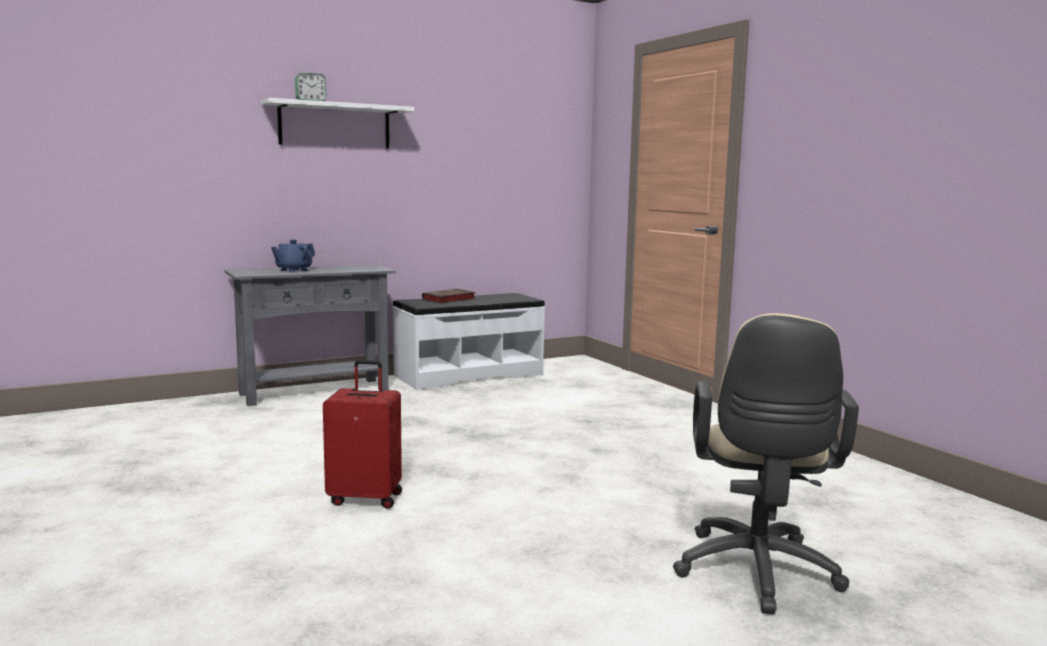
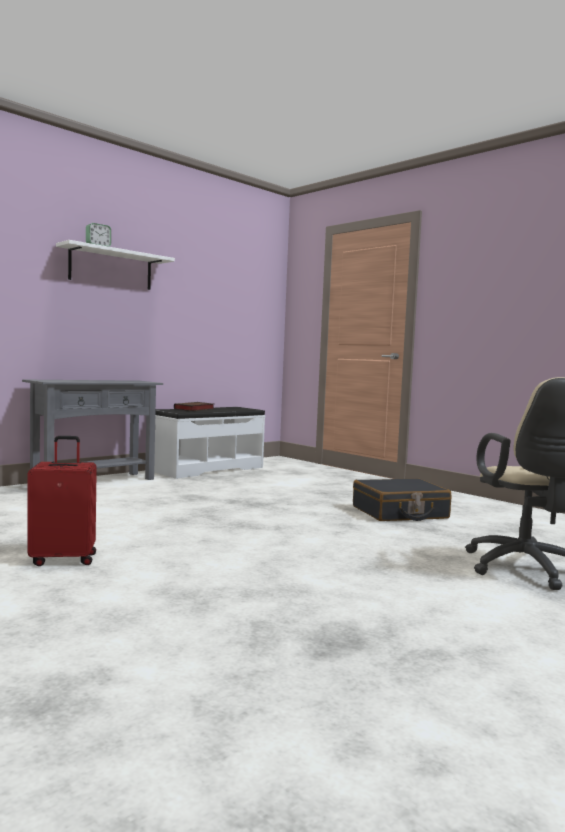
camera: 15 degrees left, 5 degrees down
blue teapot [271,239,315,272] -> none
red suitcase [323,360,402,509] -> red suitcase moved to [27,436,97,566]
none -> black suitcase [353,478,451,521]

